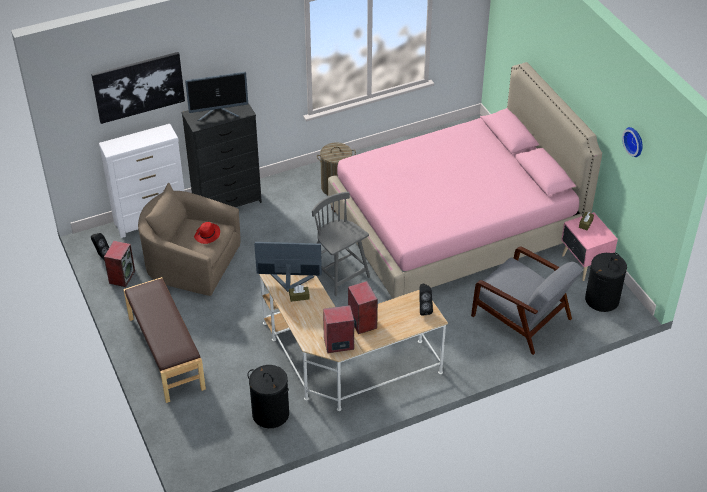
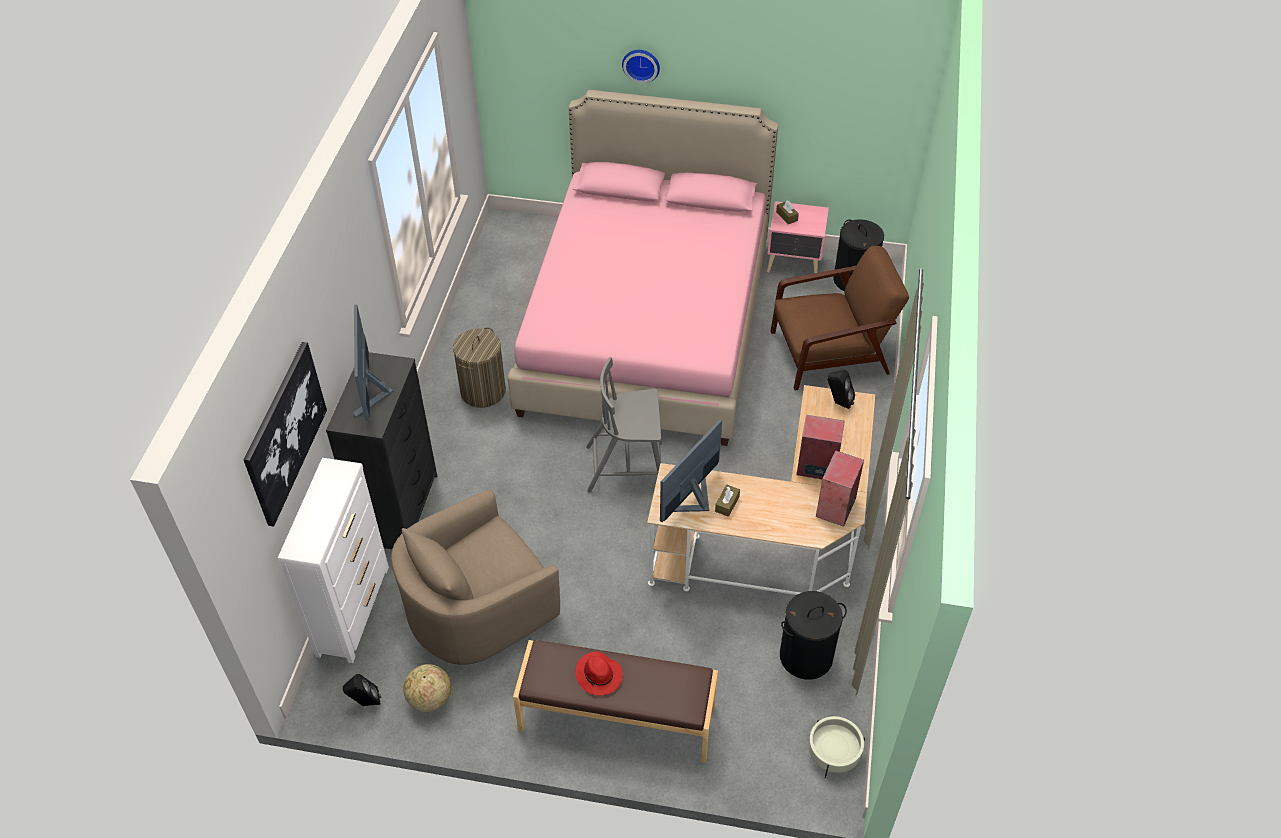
camera: 55 degrees left, 5 degrees up
speaker [104,241,135,287] -> globe [403,664,451,712]
monitor [185,72,248,121] -> monitor turned 150 degrees clockwise [353,305,394,421]
red hat [194,222,220,244] -> red hat moved to [575,652,623,695]
grey armchair [471,246,583,355] -> brown armchair [771,246,909,391]
wall clock [622,127,643,157] -> wall clock moved to [622,50,660,84]
none -> beige planter [808,716,865,778]

